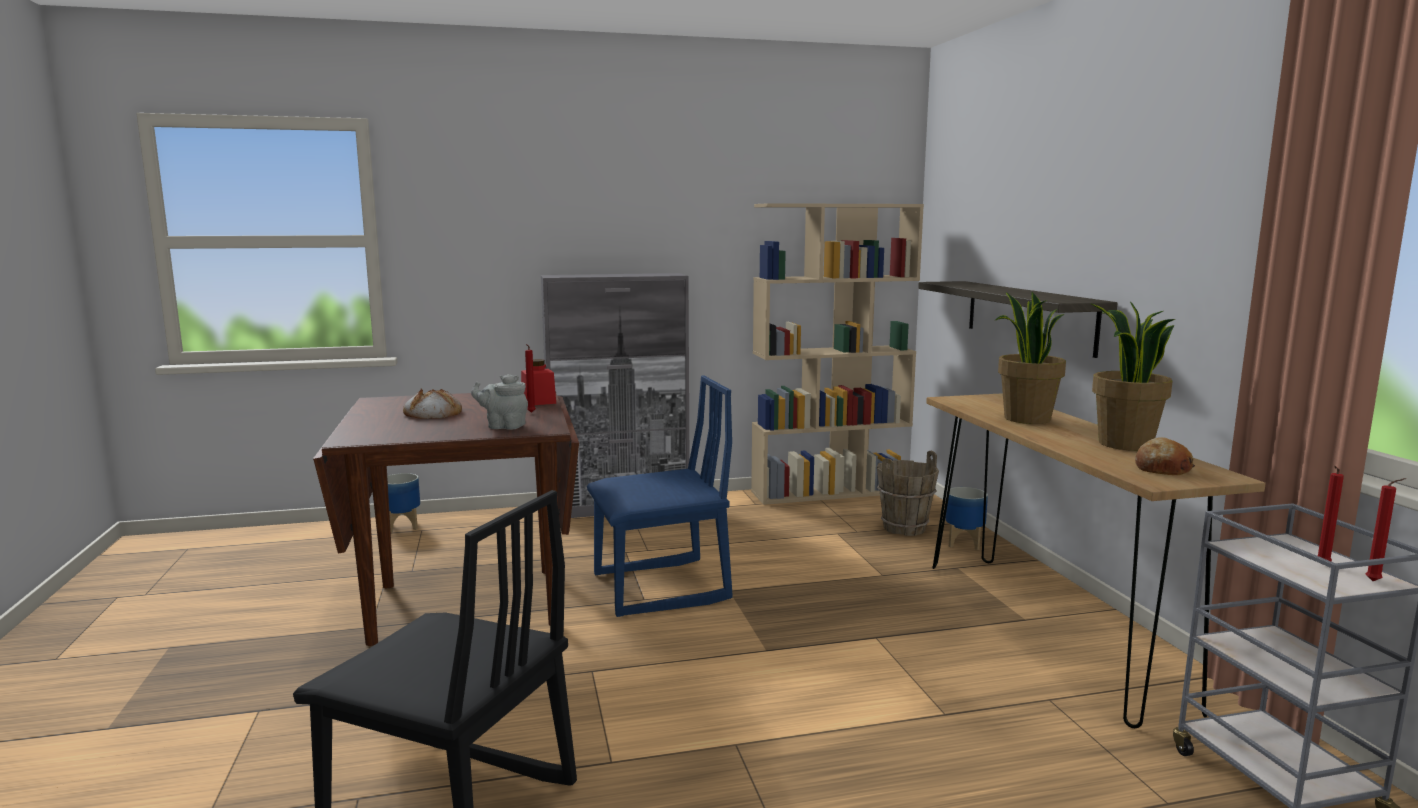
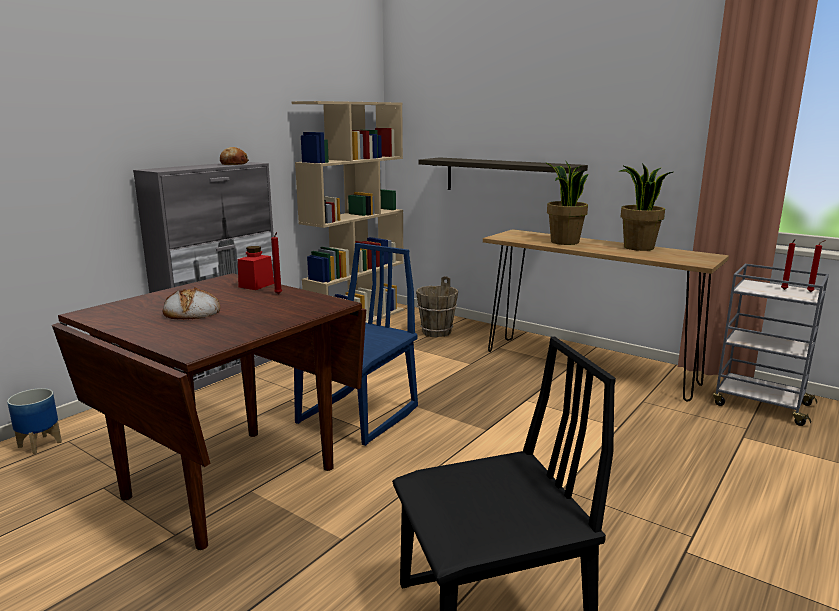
camera: 40 degrees left, 5 degrees up
grey teapot [471,374,528,430] -> none
planter [945,487,988,550] -> none
bread [1135,437,1195,475] -> bread moved to [220,147,249,165]

